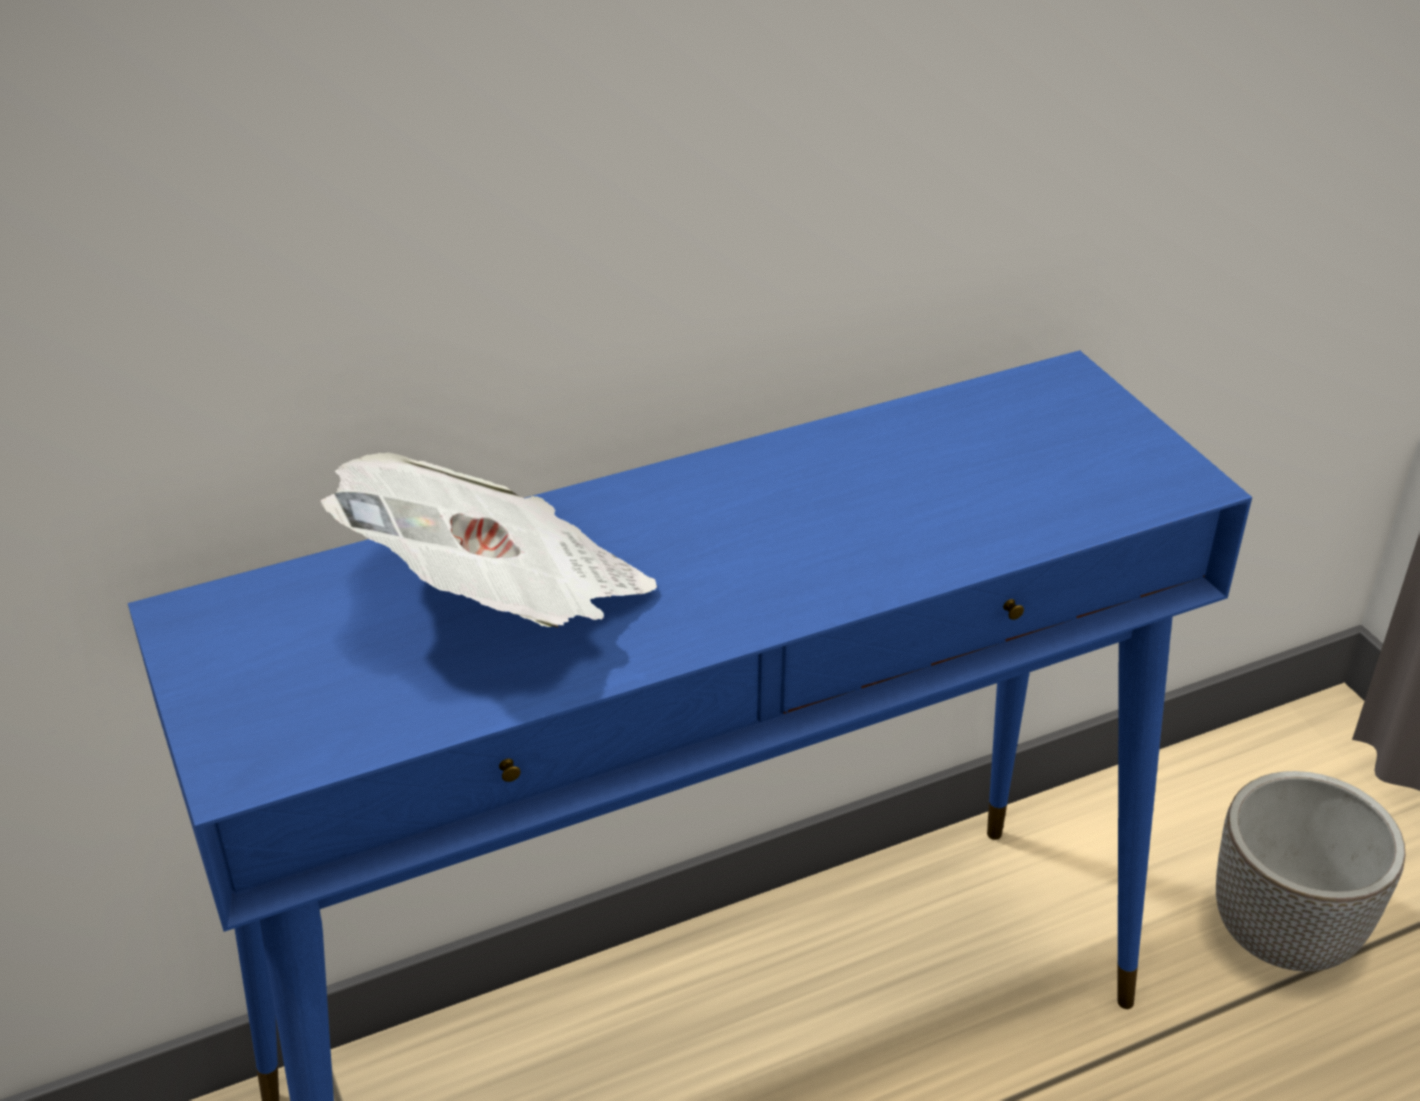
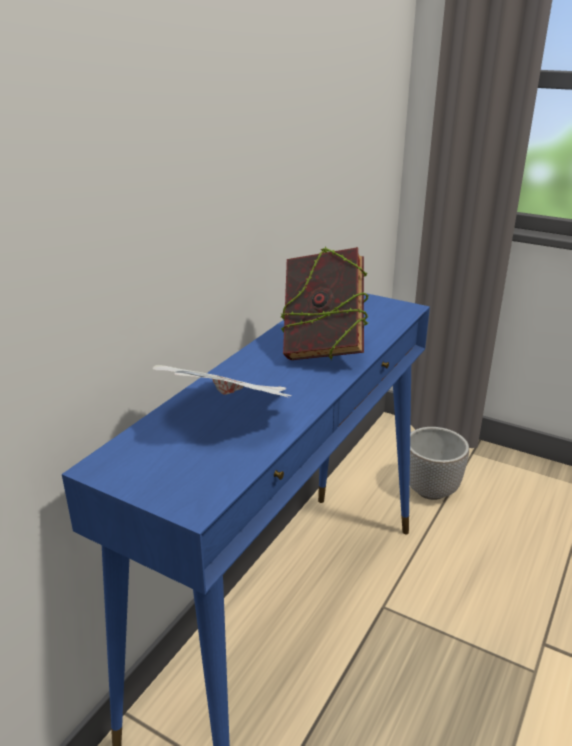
camera: 35 degrees left, 10 degrees down
none -> book [280,247,369,360]

